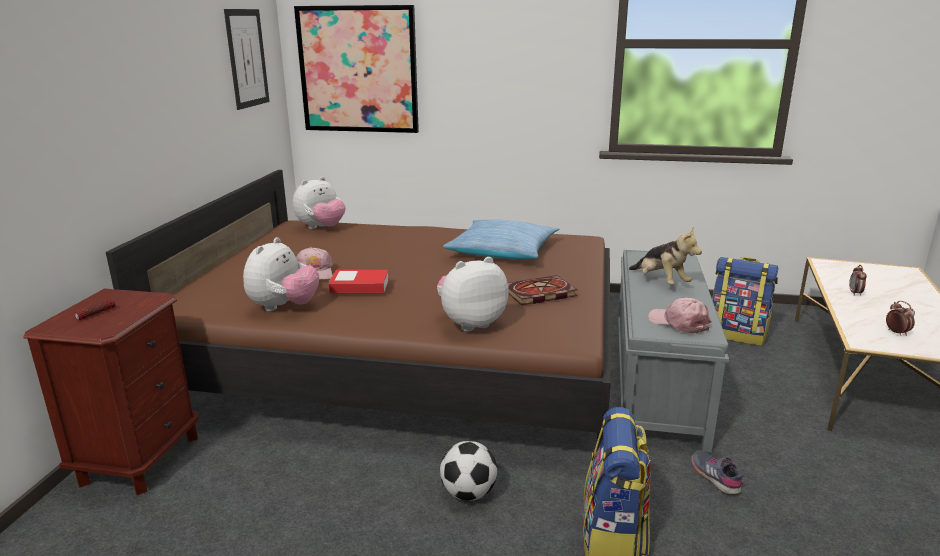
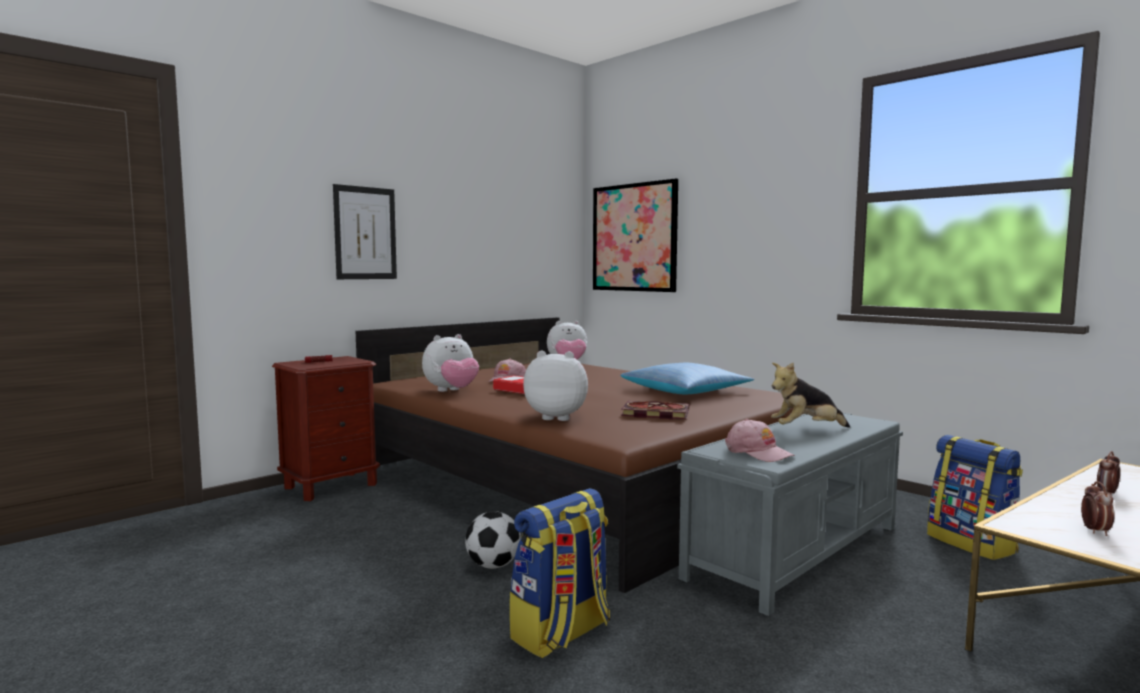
camera: 35 degrees right, 15 degrees down
picture [224,9,270,110] -> picture moved to [333,184,397,279]
plush toy [629,227,702,285] -> plush toy turned 75 degrees clockwise [771,362,850,428]
pink cap [648,298,712,334] -> pink cap turned 150 degrees clockwise [725,419,795,462]
grey shoe [691,450,743,495] -> none

